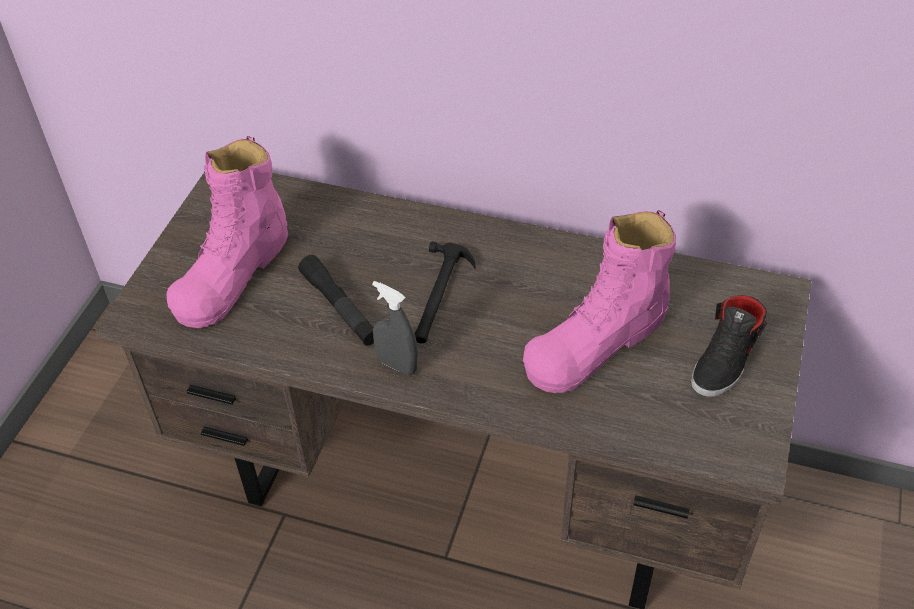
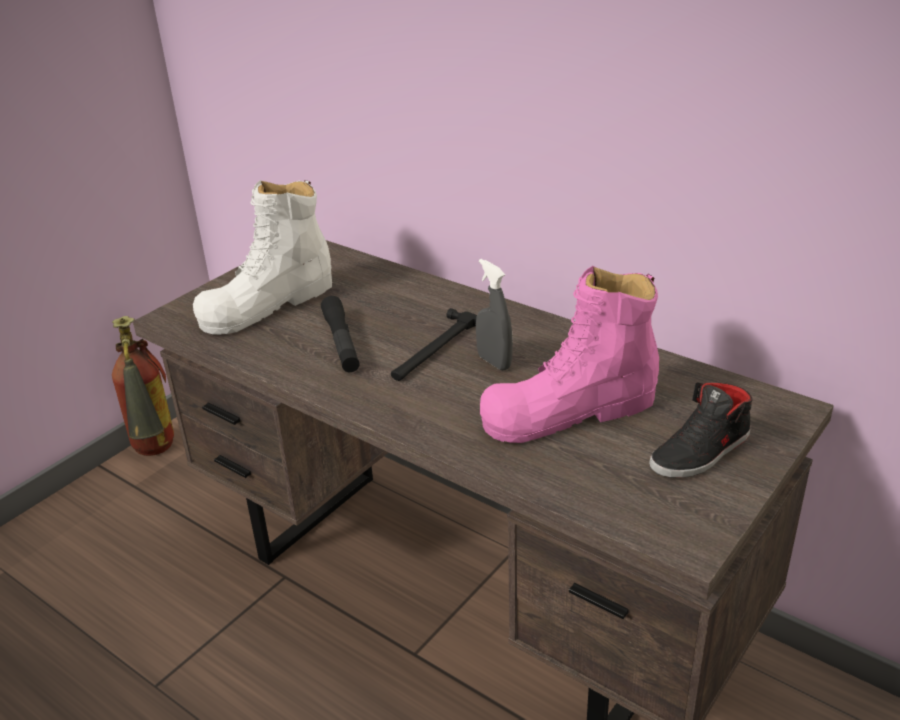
camera: 20 degrees right, 15 degrees down
pink boot [166,136,288,328] -> white boot [193,180,332,335]
grey spray bottle [372,281,418,375] -> grey spray bottle moved to [476,259,513,371]
none -> fire extinguisher [112,316,174,456]

